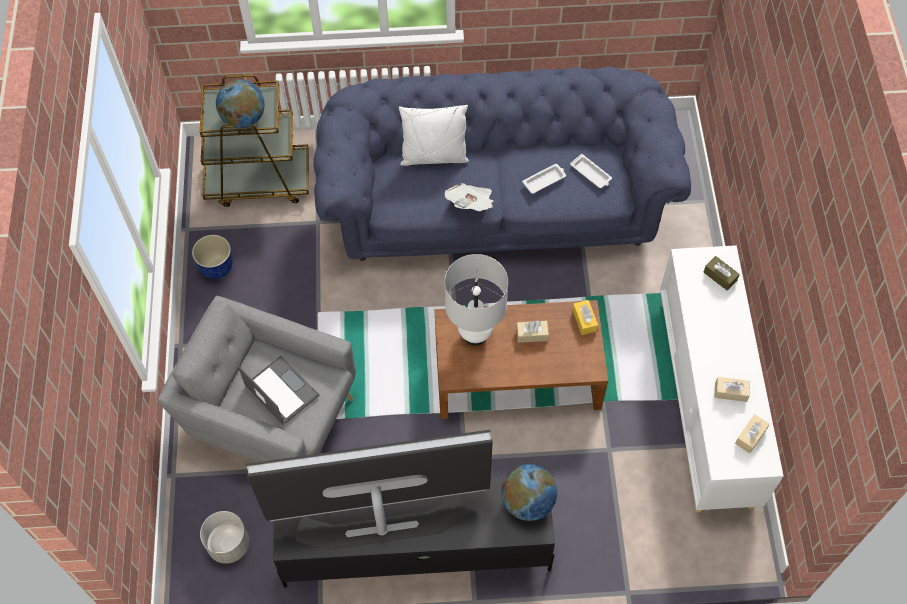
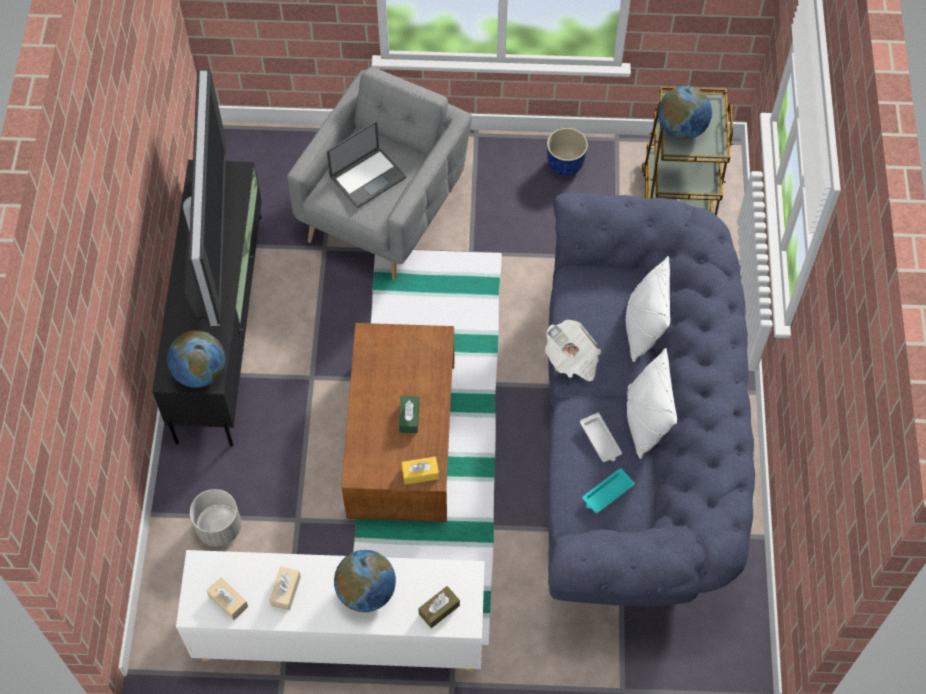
camera: 95 degrees right, 0 degrees up
grey planter [200,511,249,564] -> grey planter moved to [190,489,241,546]
white table lamp [445,254,508,346] -> none
beige tissue box [516,320,549,343] -> green tissue box [399,396,419,433]
white tray [570,154,612,188] -> turquoise tray [582,468,635,513]
none -> globe [334,550,396,612]
none -> white pillow [627,348,677,459]

